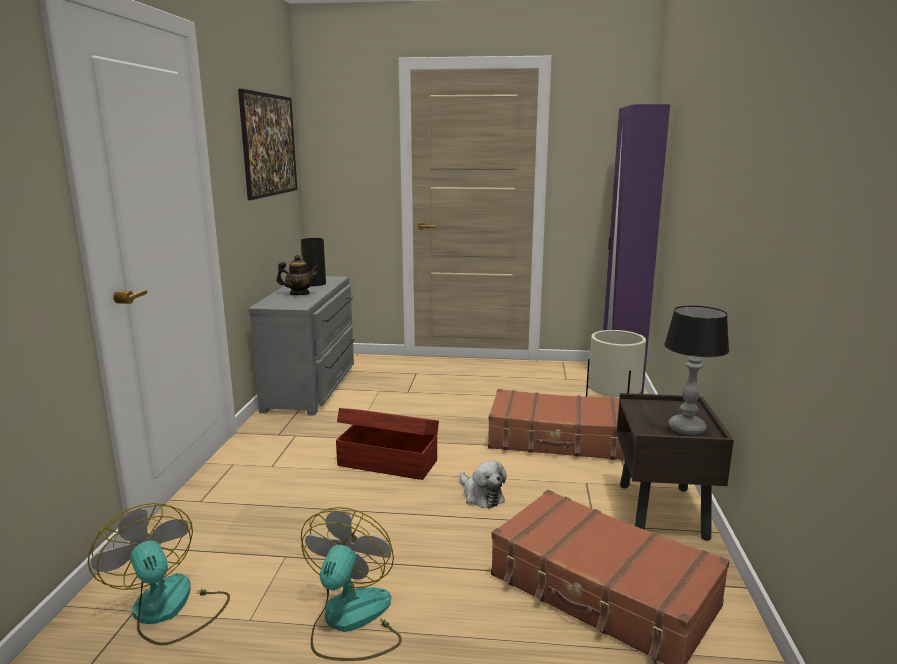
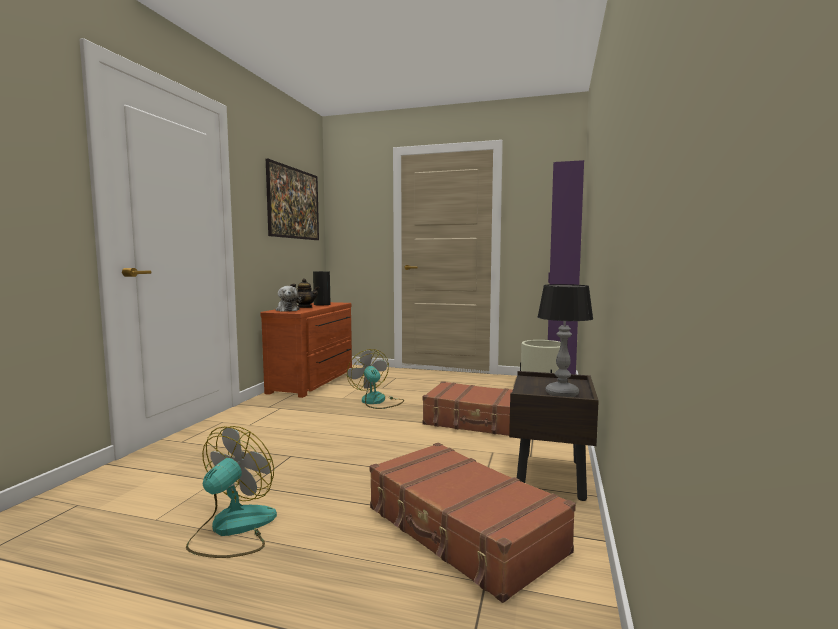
camera: 10 degrees right, 10 degrees down
fan [88,503,230,645] -> fan moved to [347,349,404,409]
grey dresser [248,276,355,416] -> brown dresser [260,302,352,398]
brown storage box [336,408,439,480] -> none
plush toy [460,460,507,509] -> plush toy moved to [276,286,301,312]

